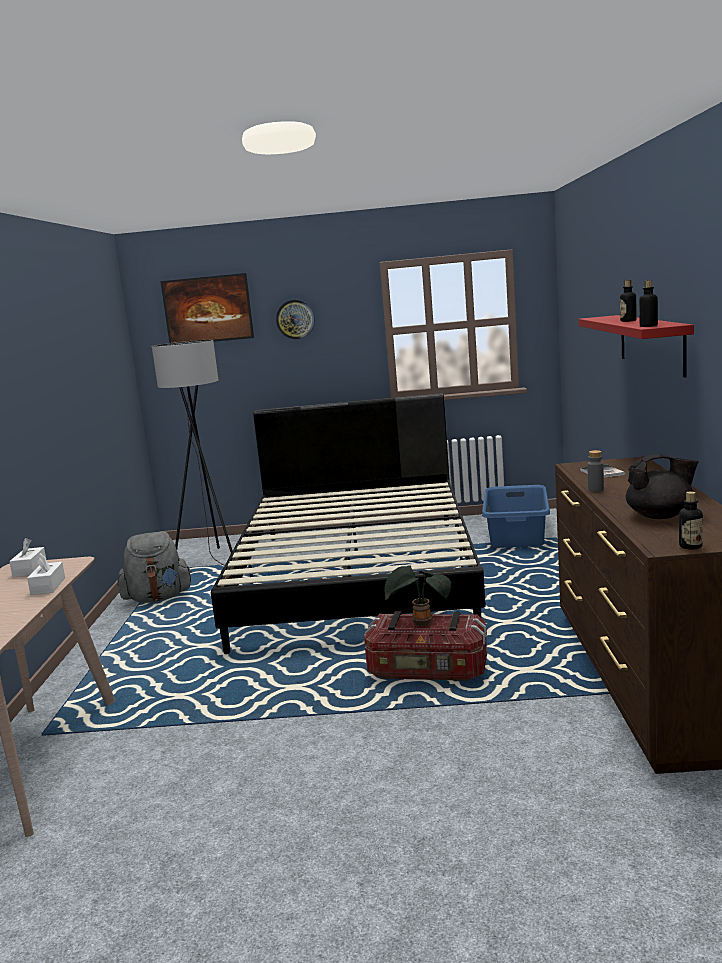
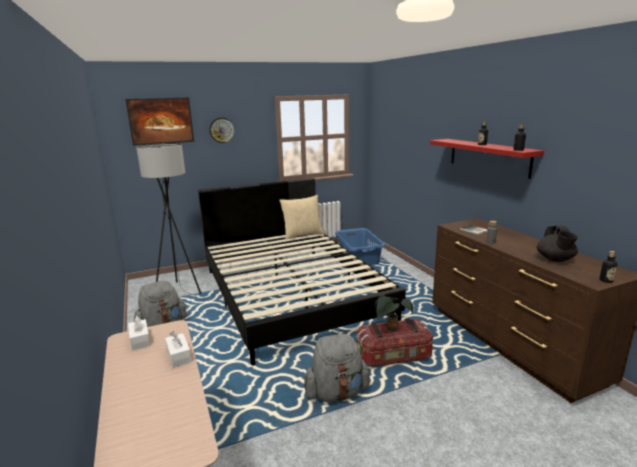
camera: 25 degrees left, 5 degrees up
black teapot [626,454,698,519] -> black teapot turned 120 degrees clockwise [537,226,578,262]
none -> beige pillow [279,195,324,240]
none -> grey backpack [304,334,370,402]

